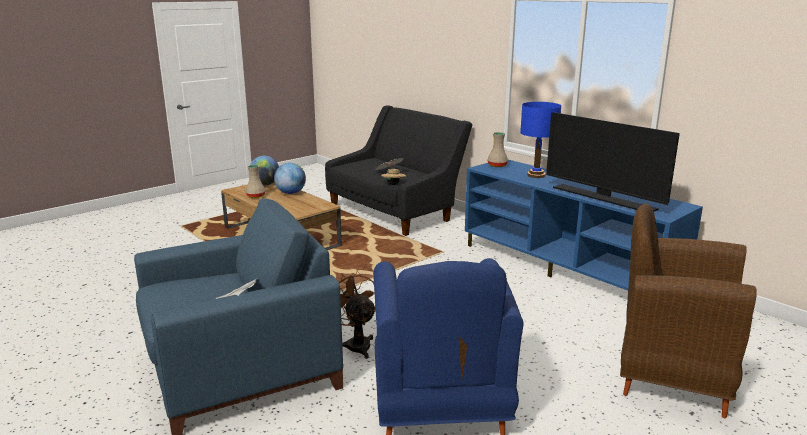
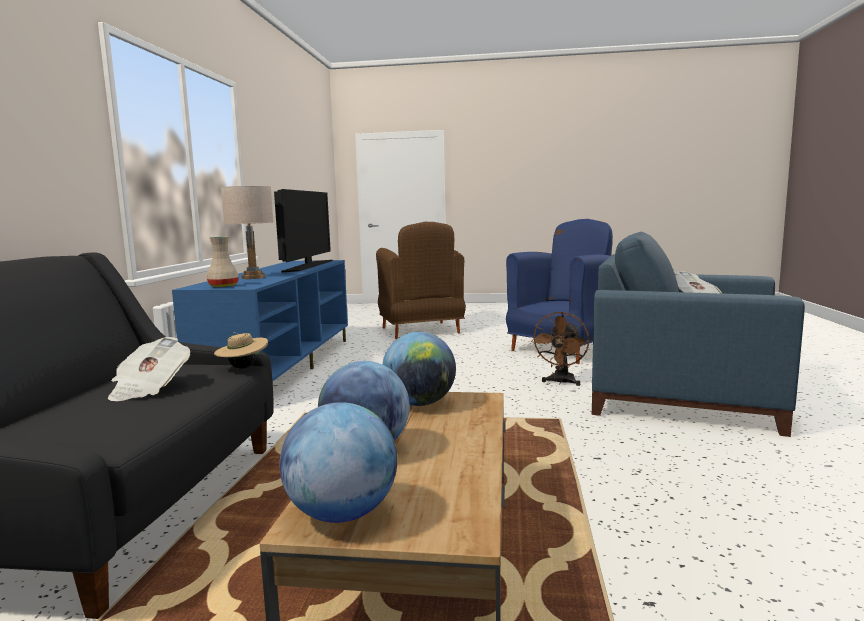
camera: 130 degrees left, 10 degrees down
beige vase [246,165,265,198] -> none
blue table lamp [520,102,561,178] -> beige table lamp [221,186,274,279]
none -> globe [382,332,456,406]

